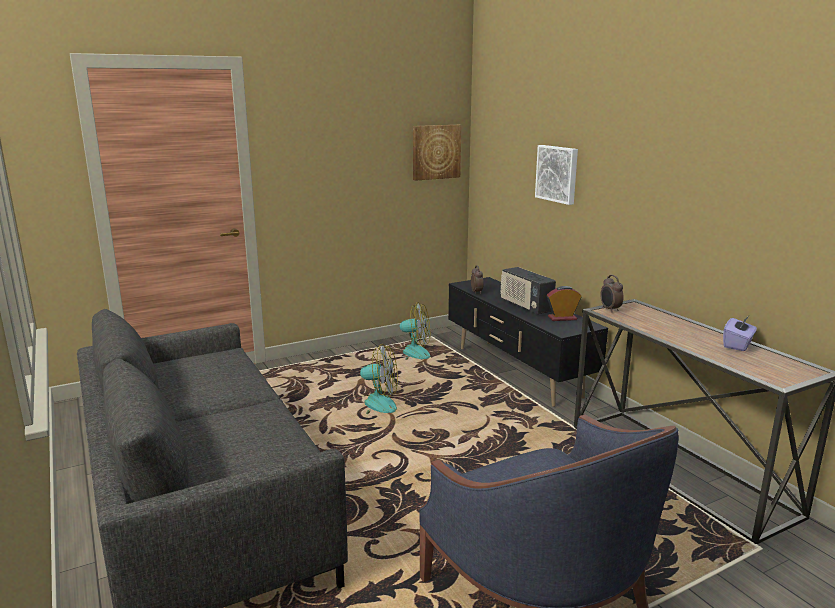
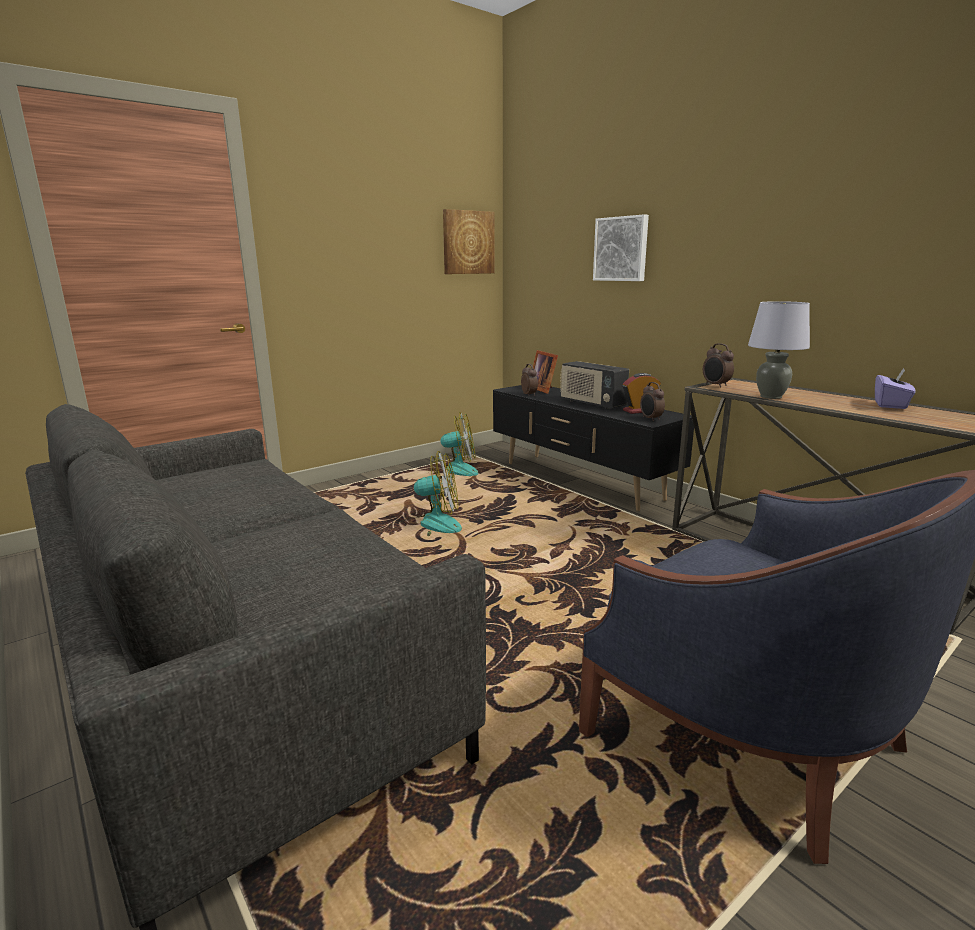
camera: 10 degrees left, 0 degrees up
none -> picture frame [533,350,558,394]
none -> alarm clock [640,382,665,421]
none -> grey table lamp [748,301,810,399]

